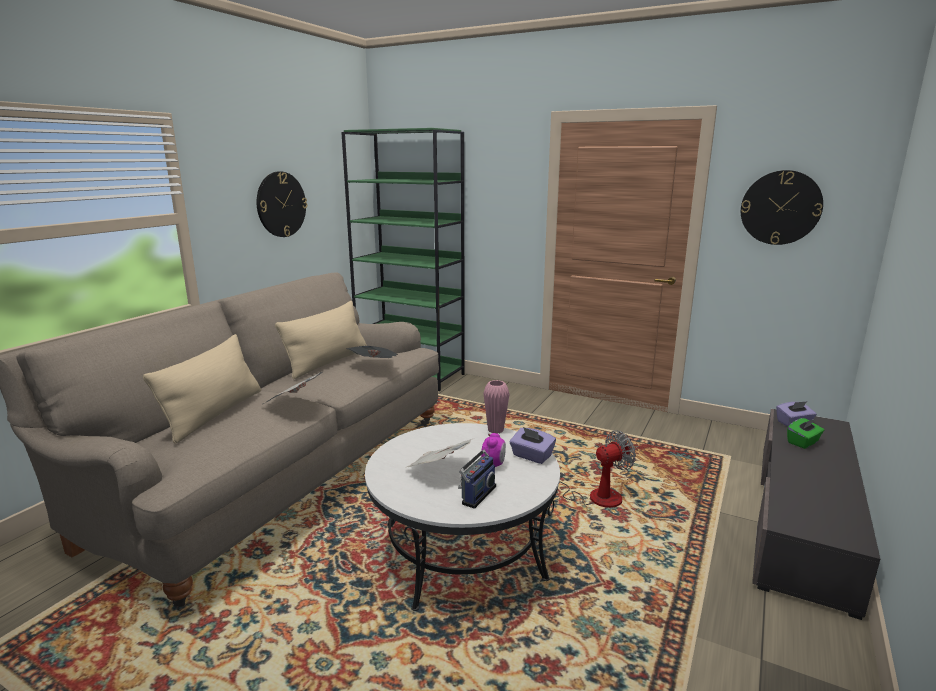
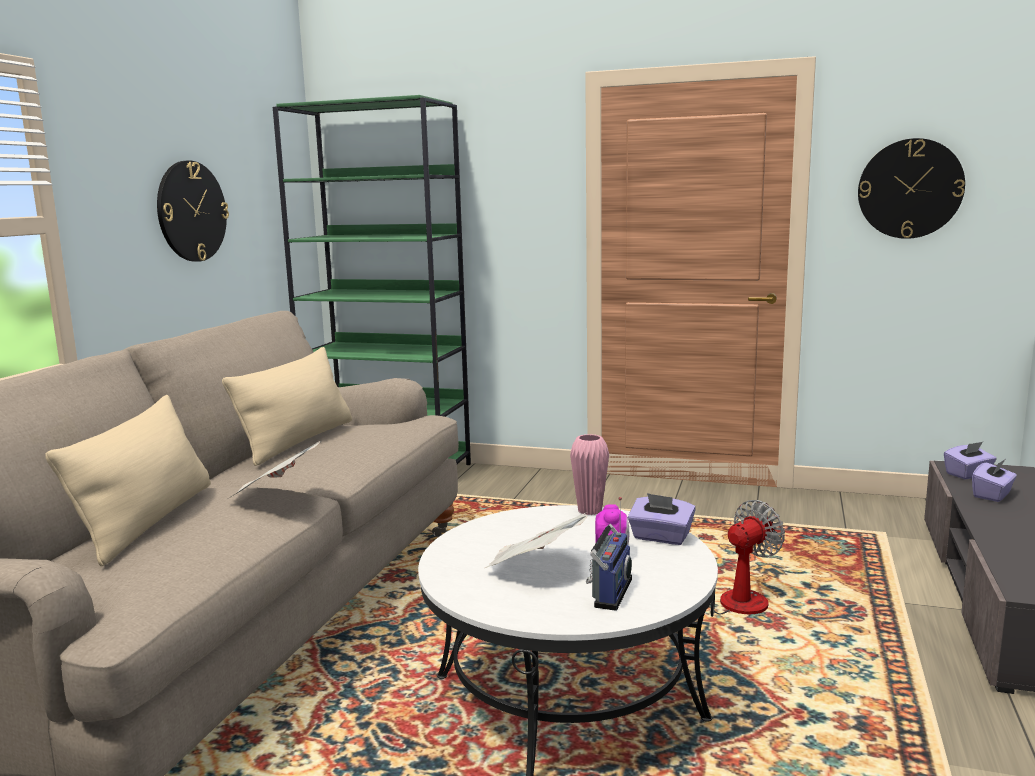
camera: 10 degrees left, 5 degrees down
newspaper [346,346,398,358] -> none
green tissue box [787,418,824,449] -> purple tissue box [972,460,1017,502]

